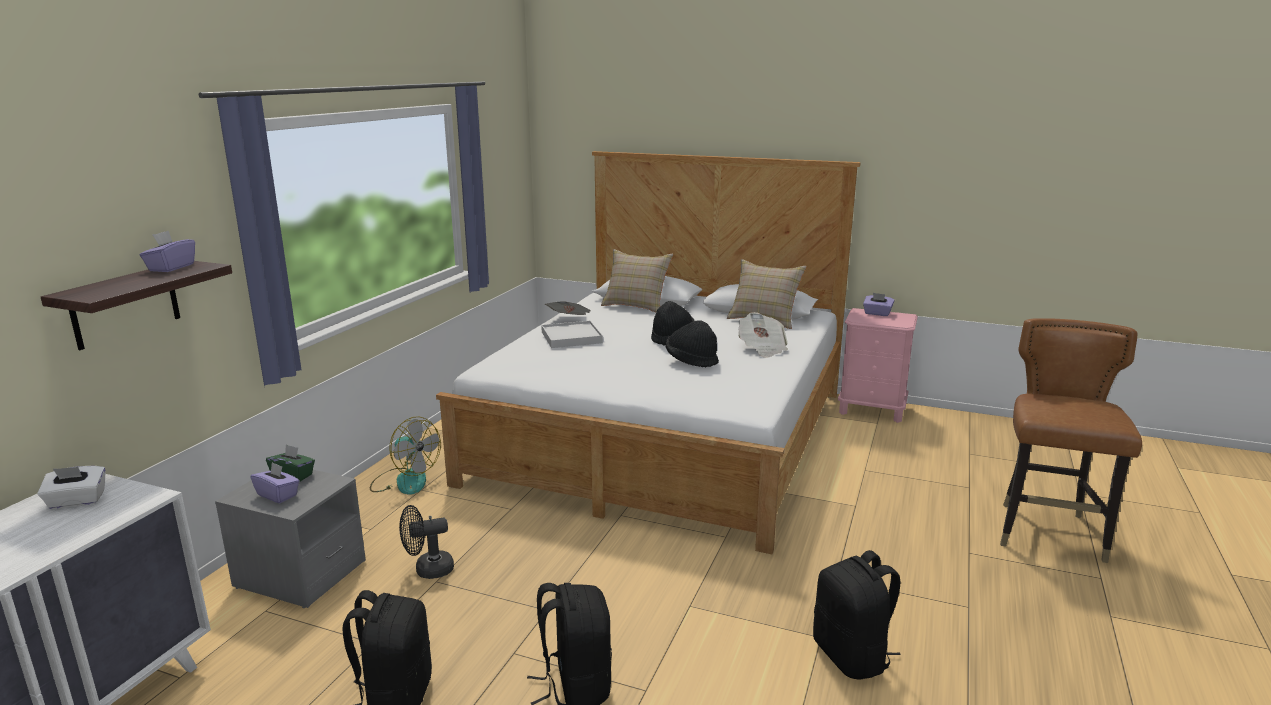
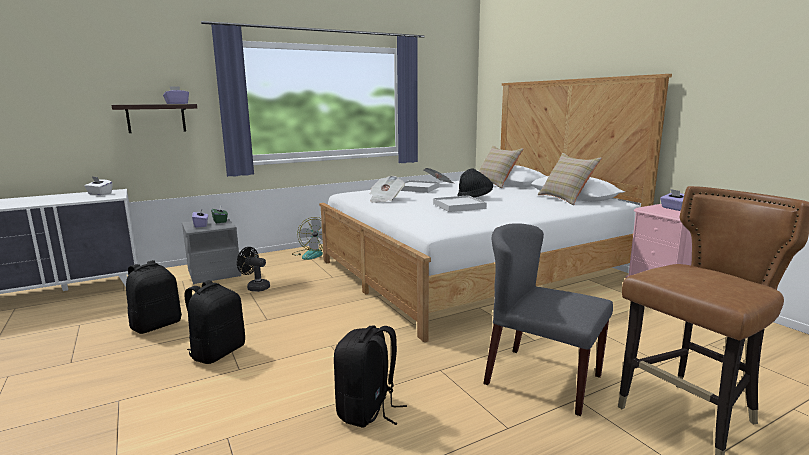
camera: 40 degrees right, 5 degrees down
black hat [665,320,719,367] -> white tray [433,195,487,212]
newspaper [738,312,788,358] -> newspaper moved to [370,176,405,203]
none -> grey chair [483,224,613,416]

